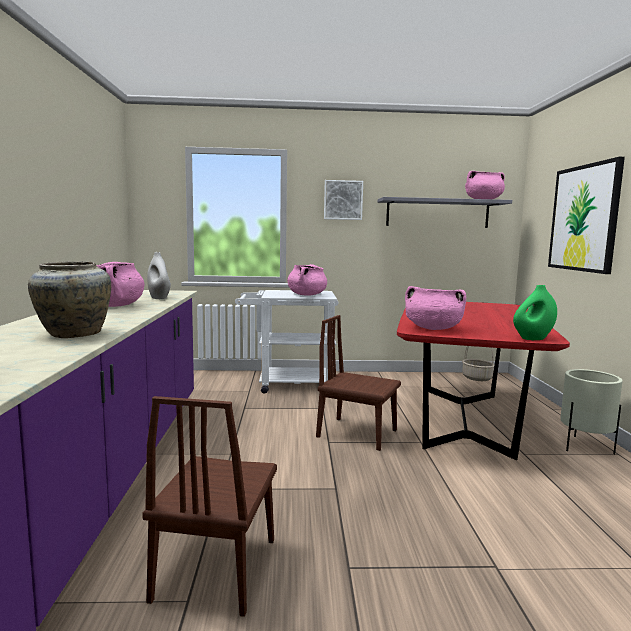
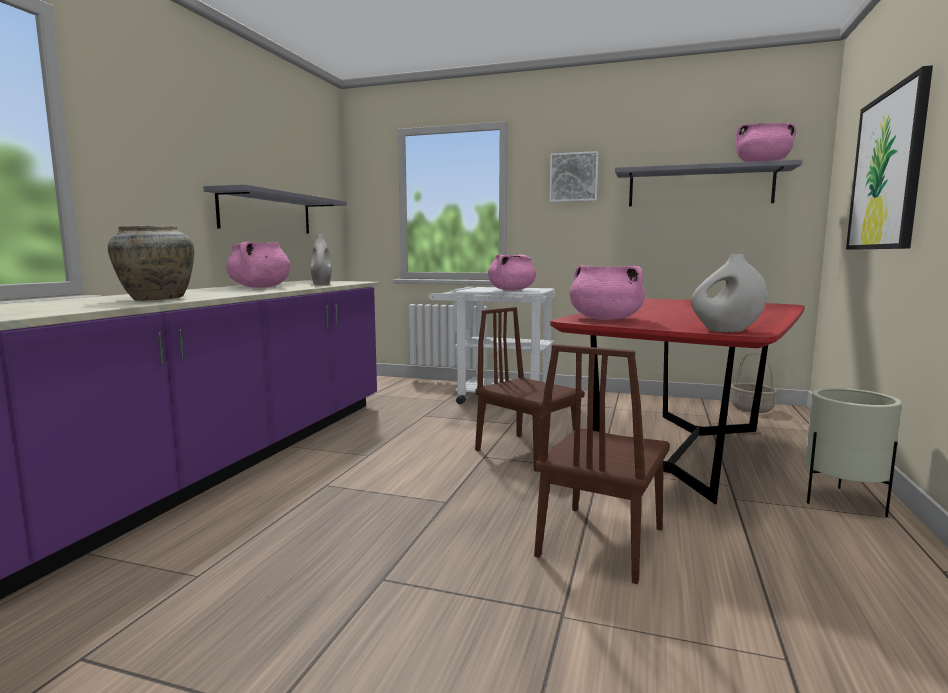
camera: 20 degrees right, 0 degrees up
brown chair [142,396,277,617] -> brown chair moved to [534,344,670,584]
green vase [513,285,557,340] -> white vase [691,254,767,332]
none -> grey shelf [203,184,347,234]

